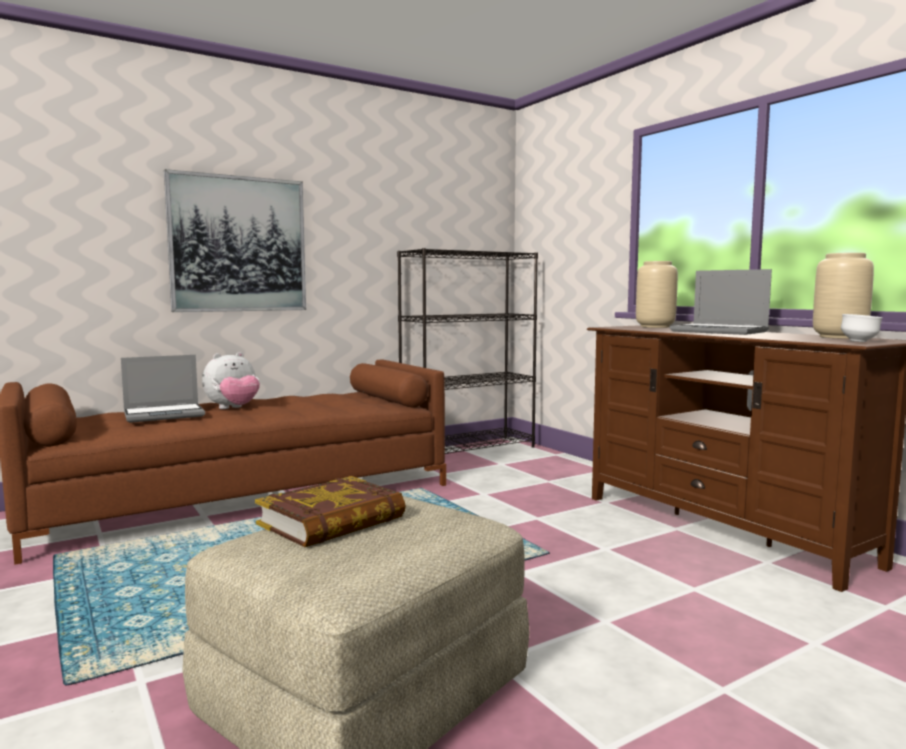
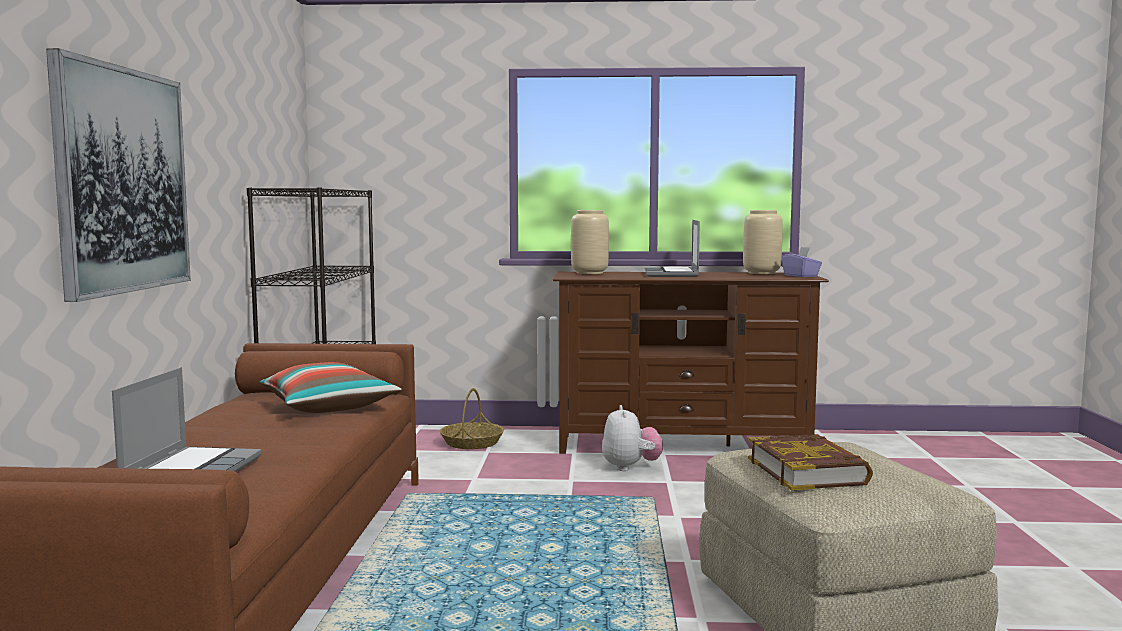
camera: 55 degrees left, 0 degrees up
plush toy [202,352,260,409] -> plush toy moved to [602,405,663,471]
laptop [670,269,772,335] -> laptop turned 105 degrees clockwise [645,220,700,277]
white bowl [841,314,883,342] -> purple tissue box [781,247,822,277]
none -> pillow [259,362,402,413]
none -> basket [440,388,504,449]

